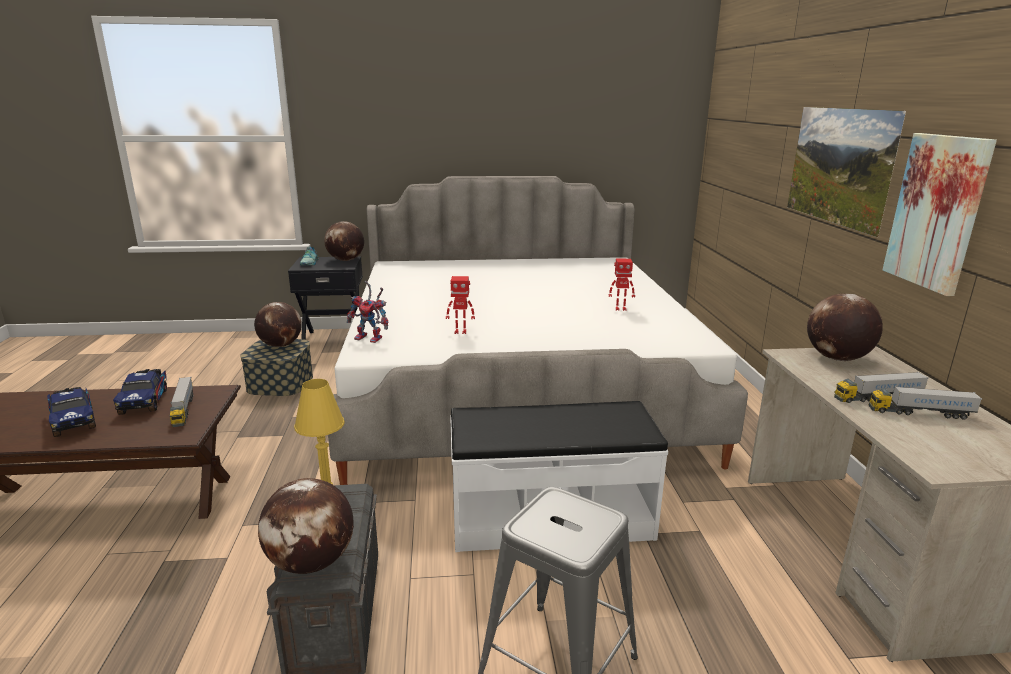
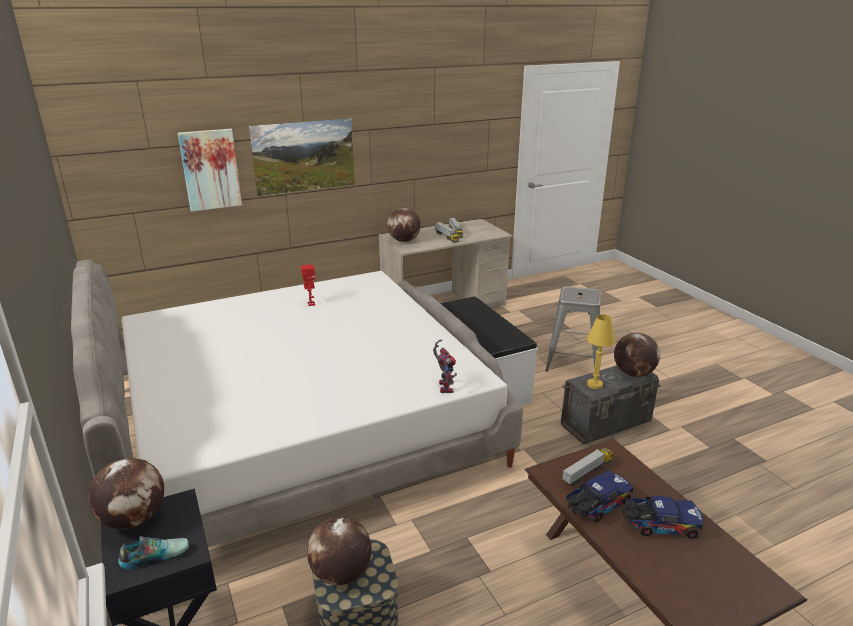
camera: 110 degrees left, 5 degrees up
toy truck [47,387,96,437] -> toy truck turned 60 degrees clockwise [622,495,703,539]
toy robot [446,276,475,334] -> none
picture [883,133,997,296] -> picture moved to [178,129,242,212]

